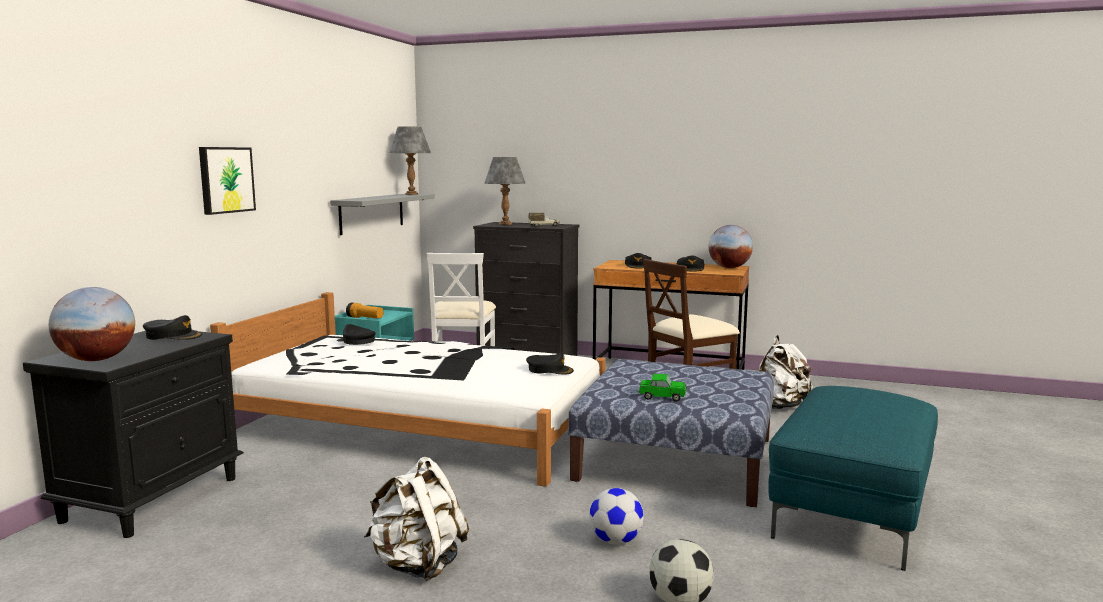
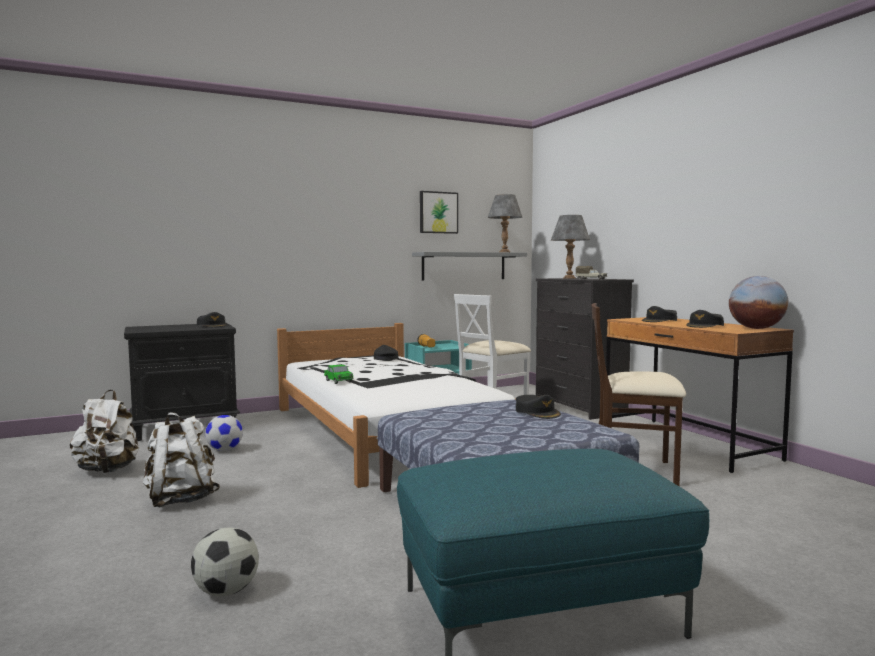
camera: 45 degrees right, 5 degrees down
globe [49,287,135,361] -> none
picture [199,147,256,215] -> picture moved to [420,191,458,234]
black cap [526,353,574,375] -> black cap moved to [516,395,561,419]
football [589,488,644,545] -> football moved to [205,415,243,451]
toy car [639,374,687,401] -> toy car moved to [324,364,354,384]
white backpack [759,335,813,409] -> white backpack moved to [70,389,139,473]

